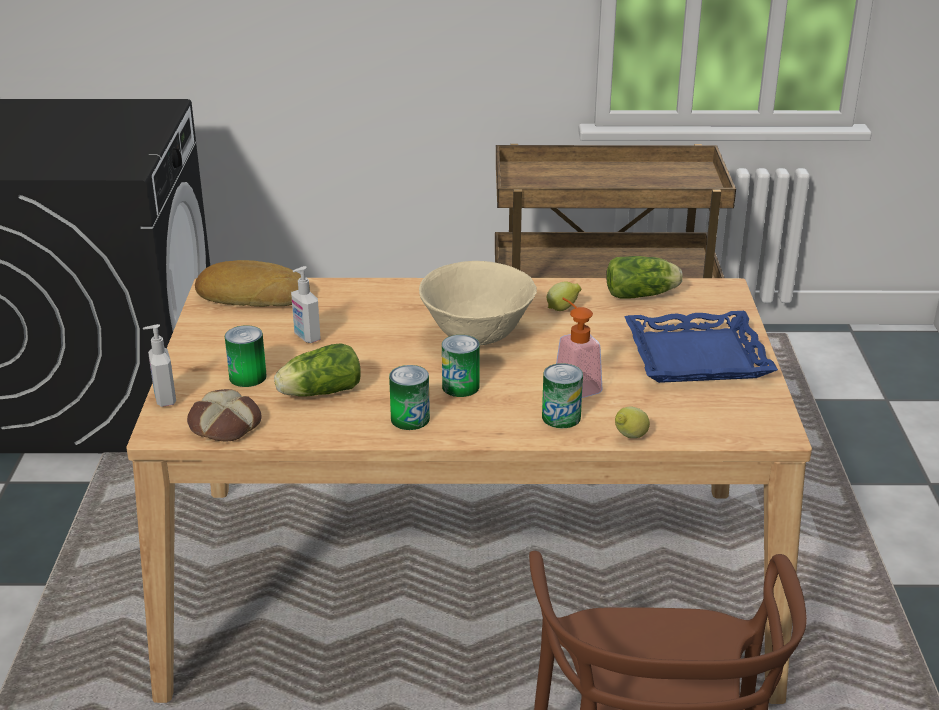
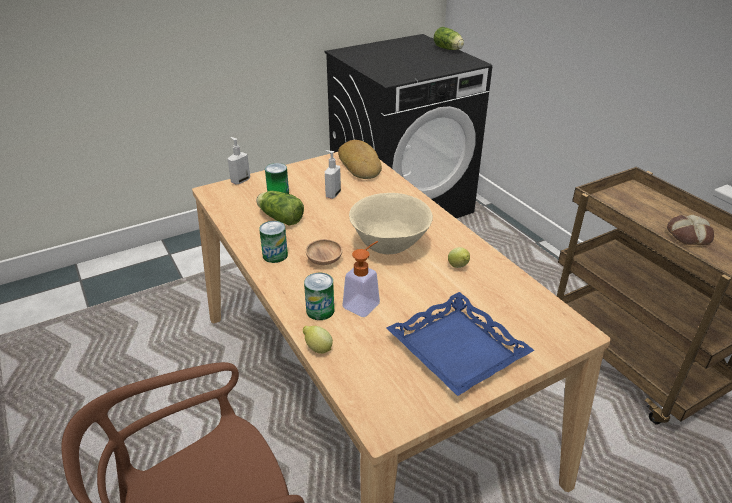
camera: 60 degrees right, 5 degrees up
bread [187,389,261,441] -> bread moved to [667,214,714,245]
can [442,335,480,397] -> brown bowl [306,239,343,265]
lettuce [606,256,683,299] -> lettuce moved to [433,27,464,50]

